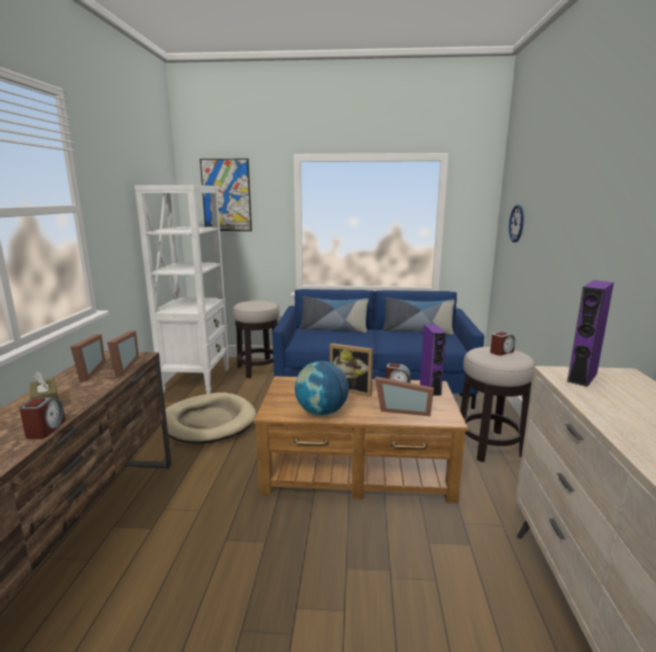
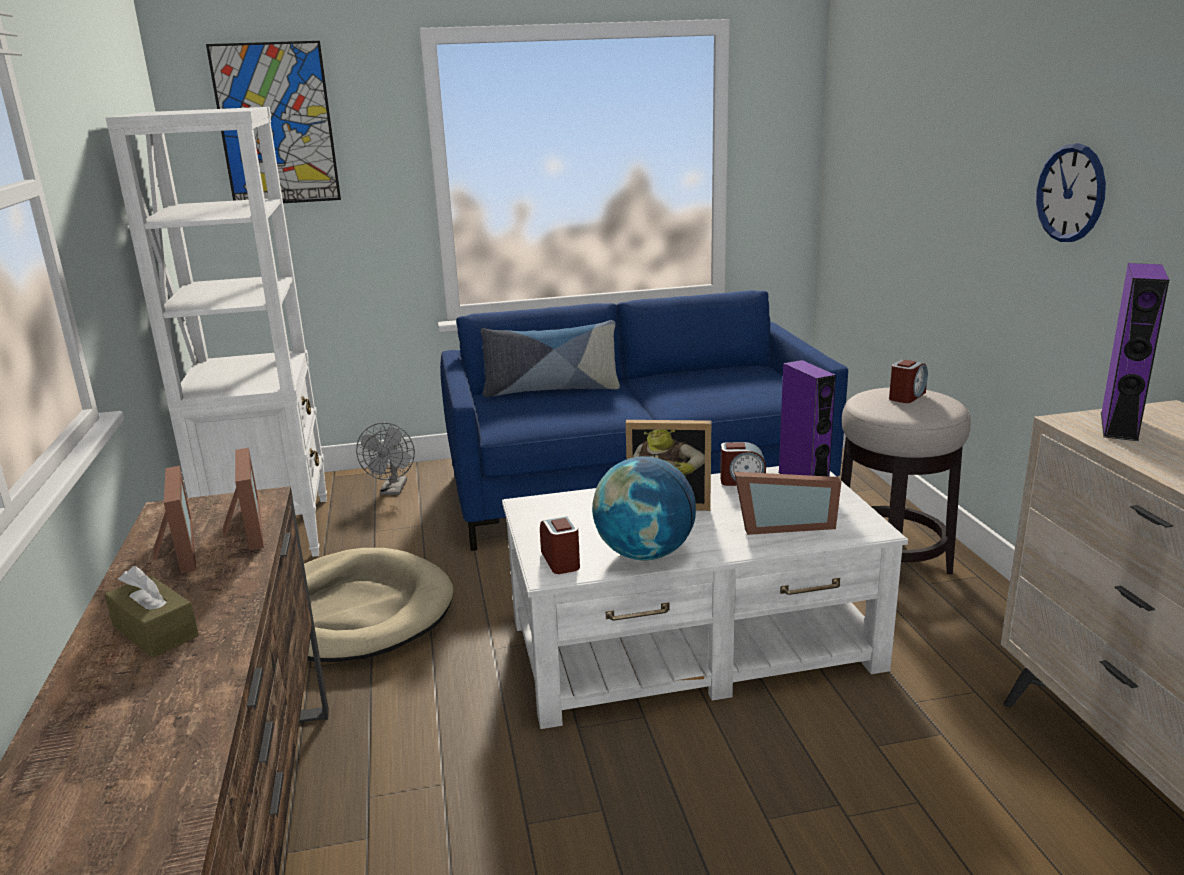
camera: 15 degrees left, 5 degrees up
alarm clock [19,397,65,439] -> alarm clock moved to [540,516,580,574]
stool [232,300,280,378] -> grey fan [356,422,415,495]
brown coffee table [253,376,468,503] -> white coffee table [502,466,908,729]
pillow [383,297,455,335] -> none
wall clock [509,204,524,242] -> wall clock moved to [1036,143,1106,242]

